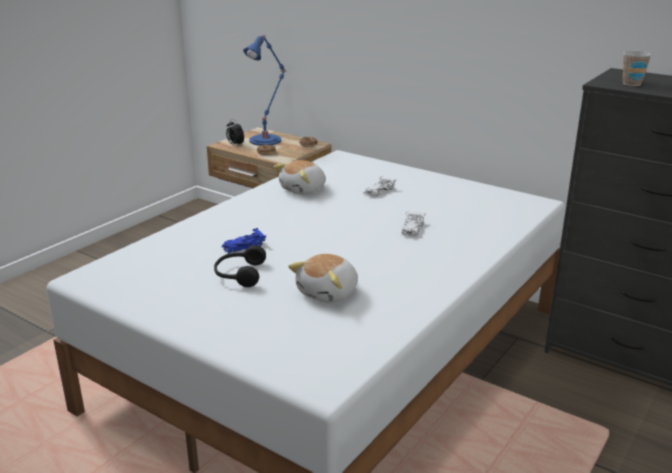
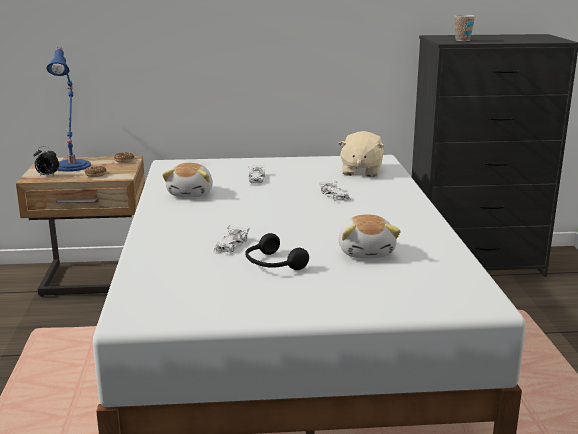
camera: 40 degrees left, 5 degrees down
blue toy car [222,228,266,254] -> white toy car [214,225,249,254]
none -> beige plush toy [338,131,384,177]

